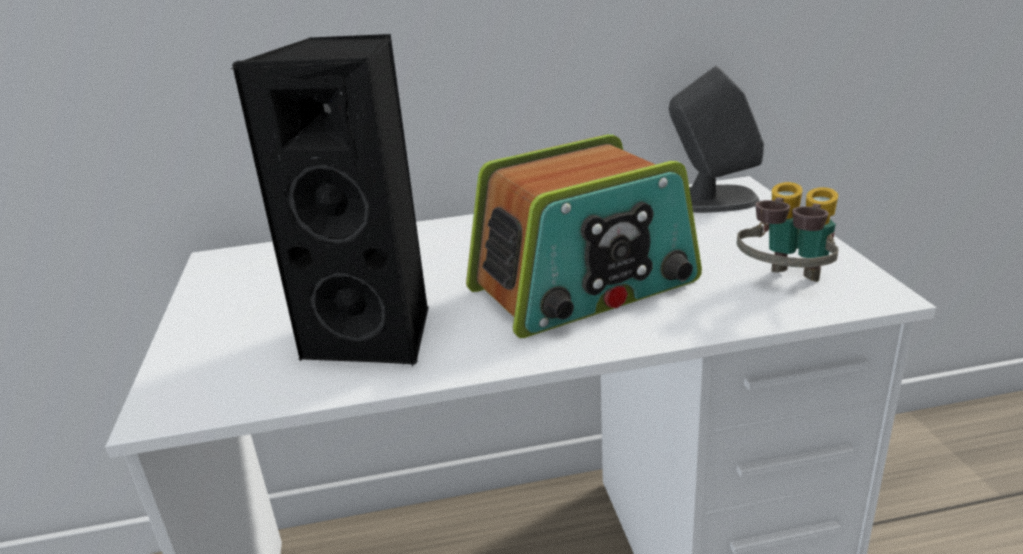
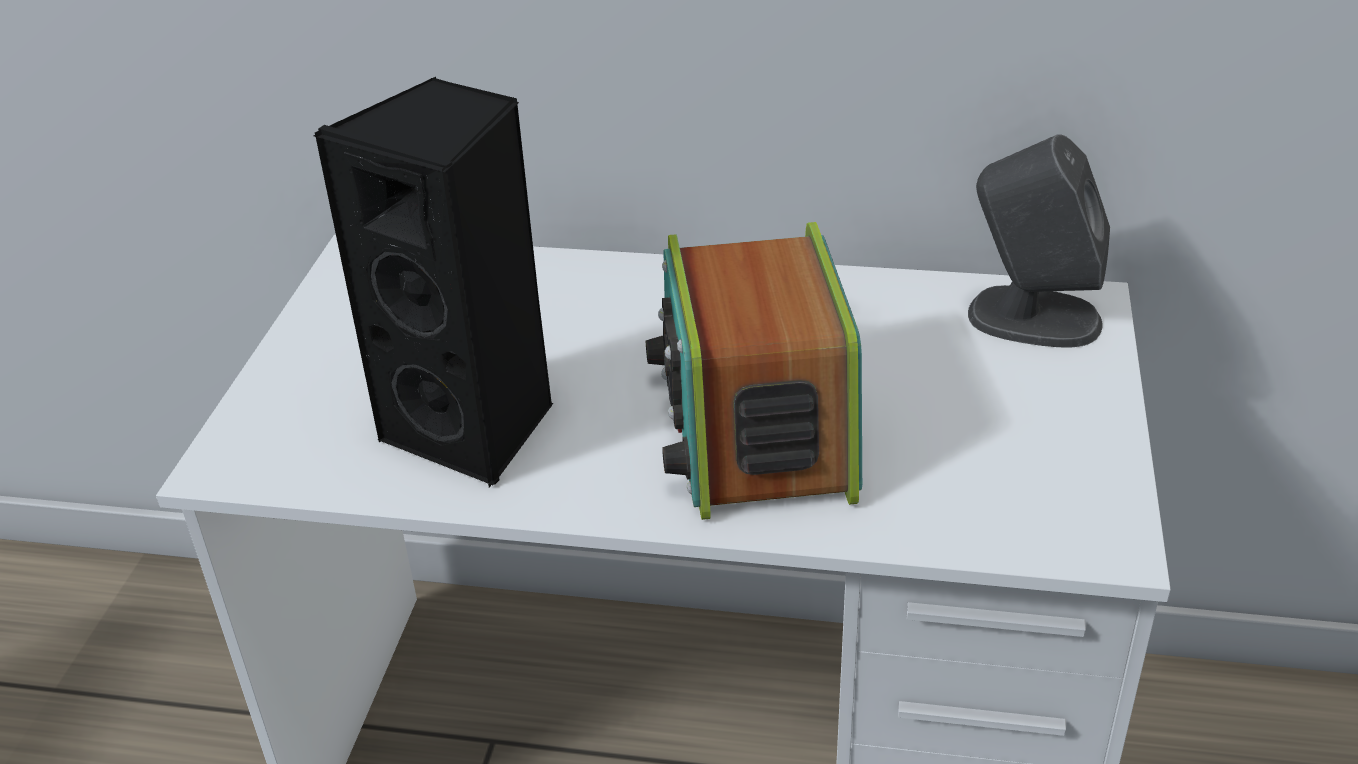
camera: 20 degrees right, 10 degrees up
radio [466,134,702,338] -> radio turned 90 degrees clockwise [646,222,862,520]
binoculars [737,182,839,282] -> none

